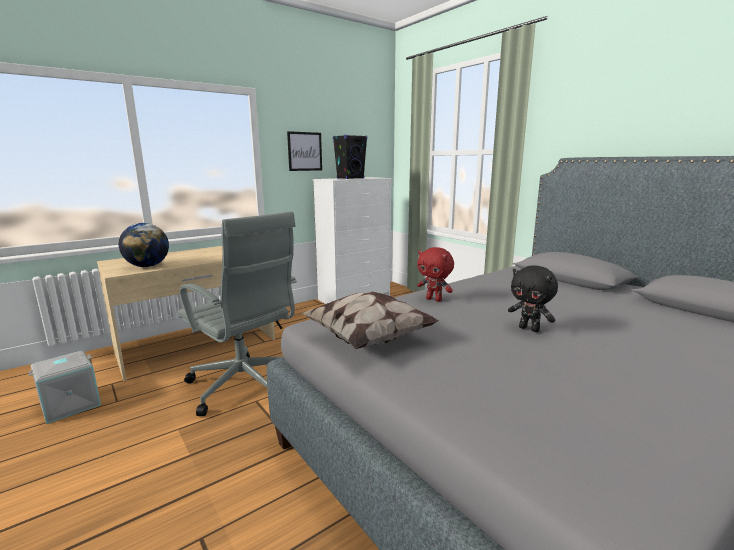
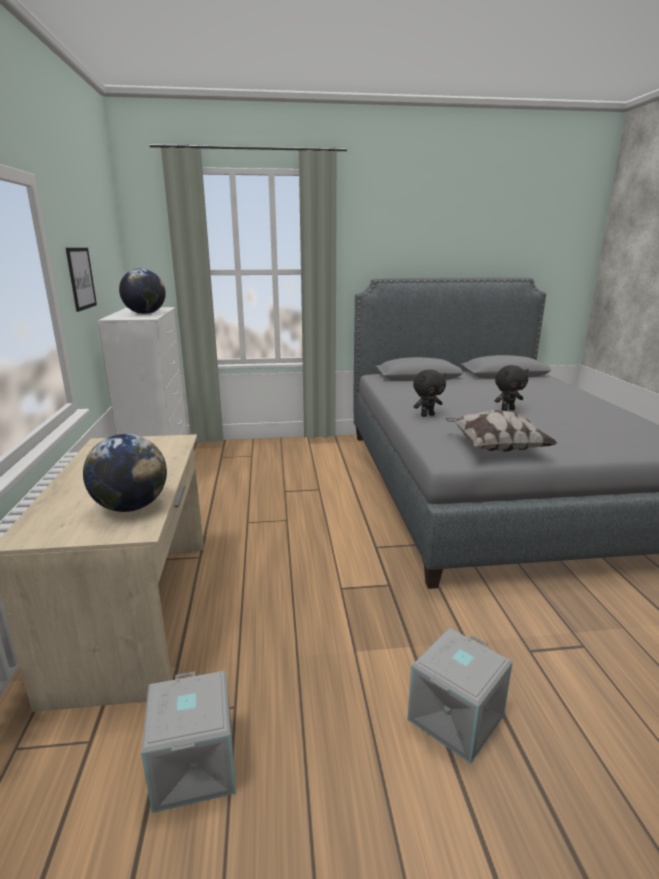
camera: 60 degrees left, 5 degrees up
grey office chair [178,211,297,416] -> none
black speaker [333,135,367,179] -> globe [119,269,166,314]
red plush toy [417,247,454,302] -> black plush toy [413,370,446,417]
none -> grey storage box [407,628,513,764]

